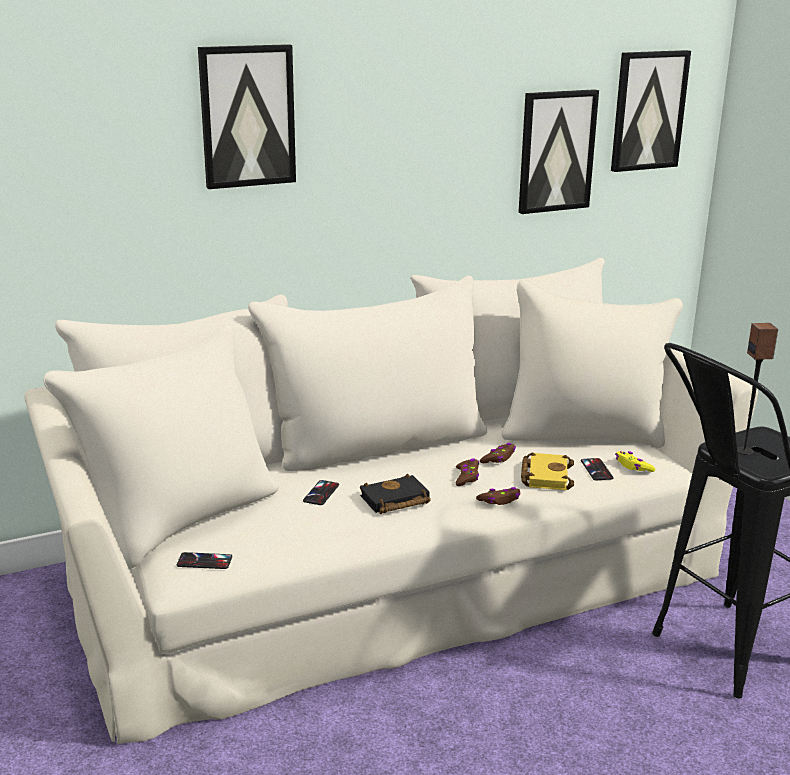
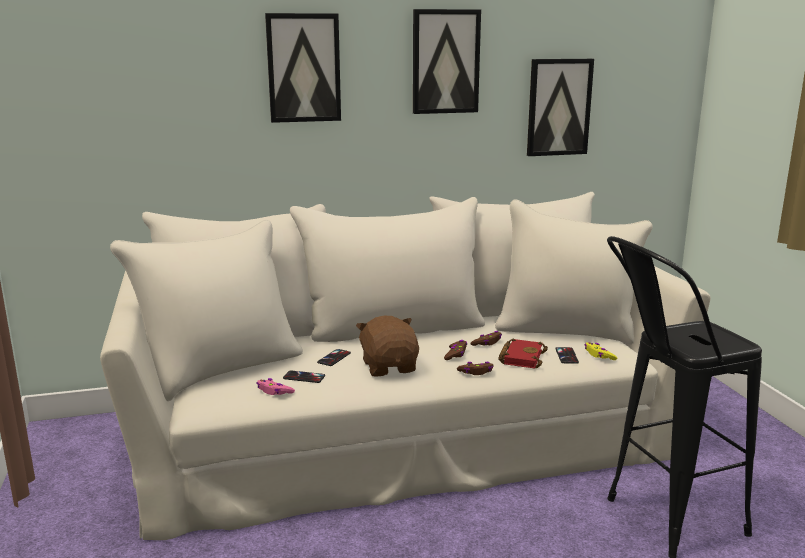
camera: 10 degrees right, 5 degrees down
phone [177,552,232,569] -> phone moved to [283,370,325,383]
black book [360,474,431,514] -> brown plush toy [356,316,419,377]
yellow book [521,452,574,490] -> red book [498,338,548,368]
picture [611,50,691,172] -> picture moved to [413,9,481,114]
speaker [737,323,778,455] -> none
none -> pink game controller [256,378,295,395]

